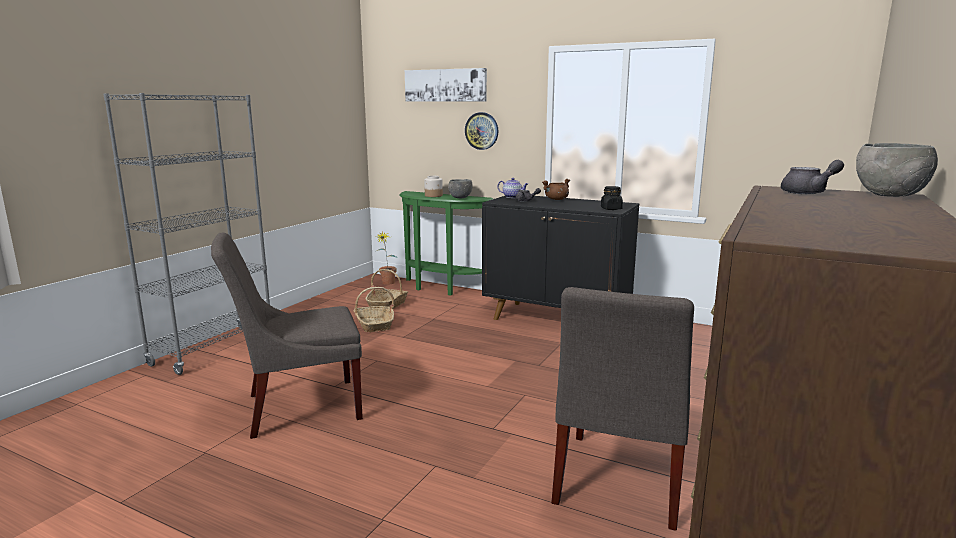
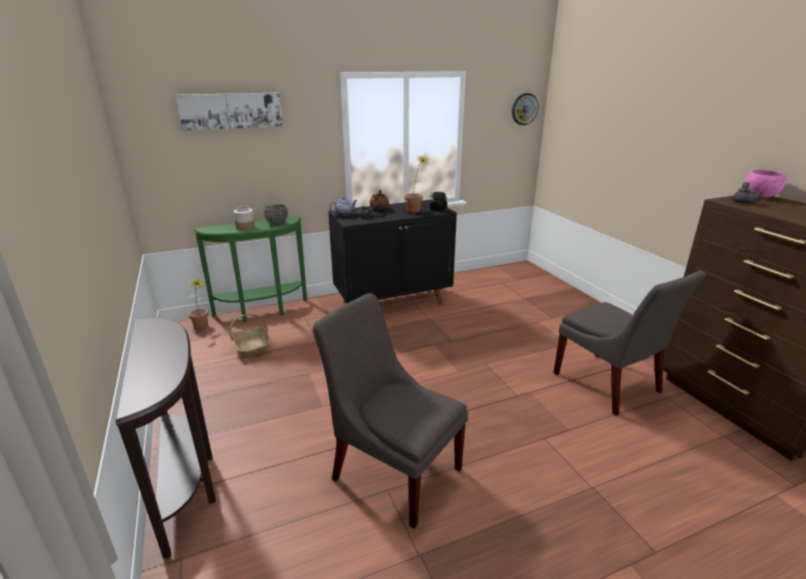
camera: 50 degrees left, 10 degrees up
grey bookcase [104,93,270,375] -> brown console table [116,318,216,559]
grey chair [211,232,363,439] -> grey chair turned 105 degrees clockwise [313,293,468,529]
basket [353,287,394,332] -> none
wall clock [465,112,499,150] -> wall clock moved to [512,93,538,125]
grey bowl [856,143,938,197] -> pink bowl [746,170,786,198]
none -> potted plant [405,154,429,213]

